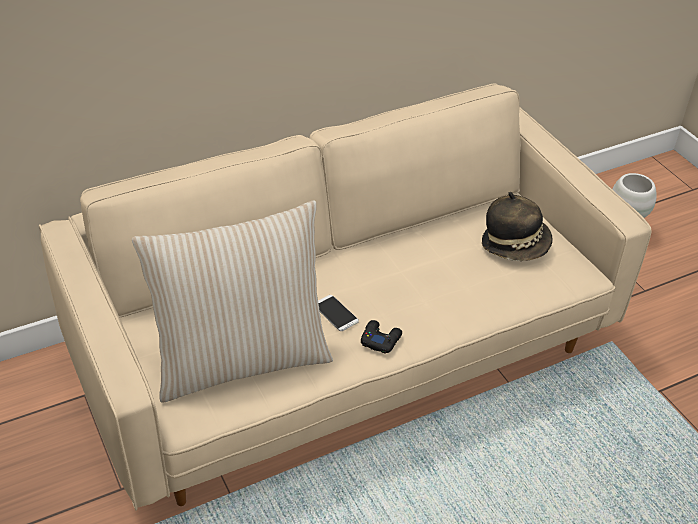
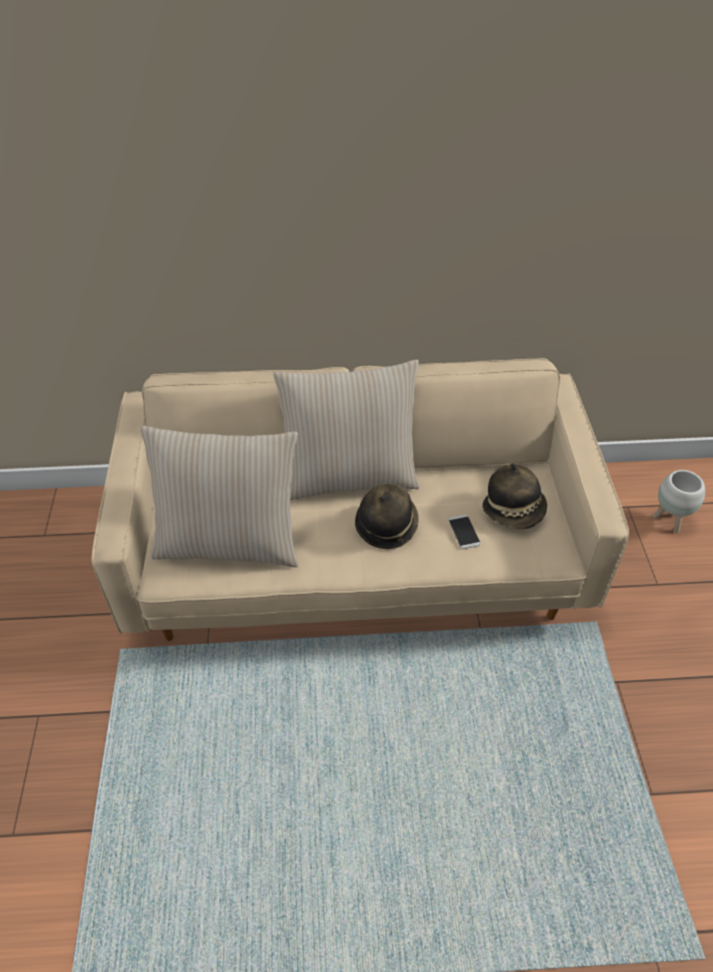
camera: 25 degrees right, 5 degrees up
phone [318,295,359,331] -> phone moved to [448,515,481,549]
black game controller [361,320,402,353] -> none
none -> beige pillow [273,360,420,500]
none -> hat [355,484,419,549]

